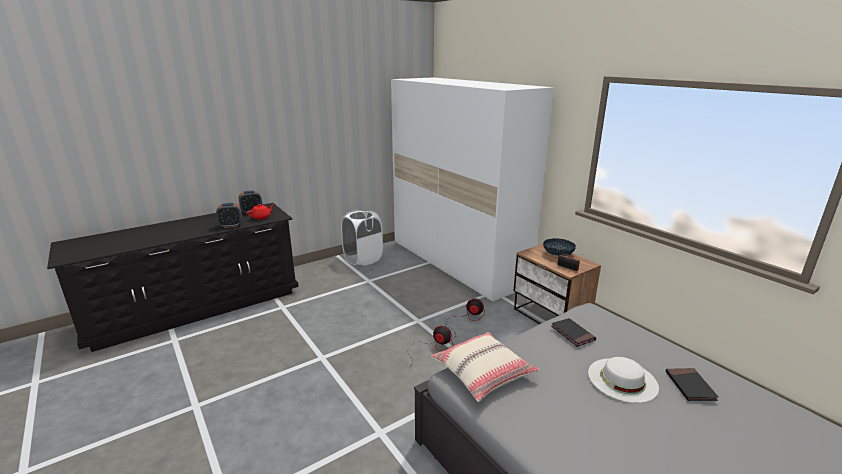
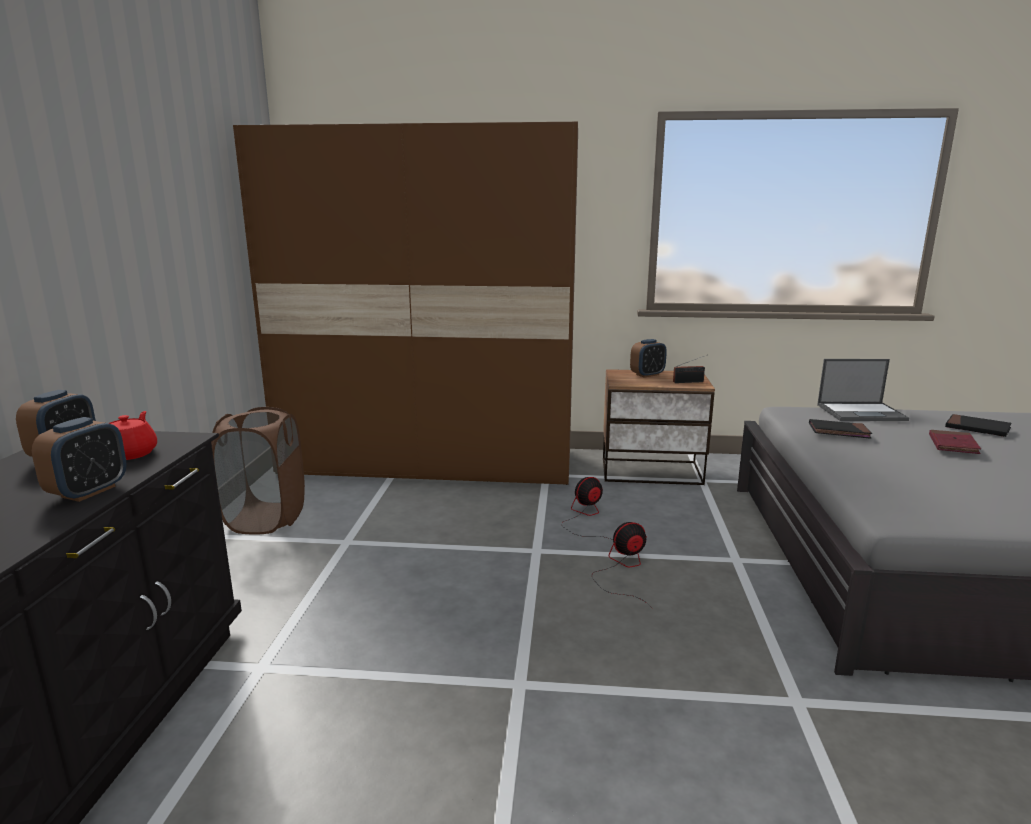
camera: 50 degrees left, 5 degrees down
white laundry basket [341,210,383,266] -> brown laundry basket [211,407,305,535]
white wardrobe [391,77,554,301] -> brown wardrobe [233,121,578,485]
beige pillow [431,332,540,402] -> none
bowl [543,238,576,256] -> alarm clock [630,339,667,378]
white hat [588,357,659,403] -> red book [929,430,981,454]
none -> laptop [817,359,909,421]

